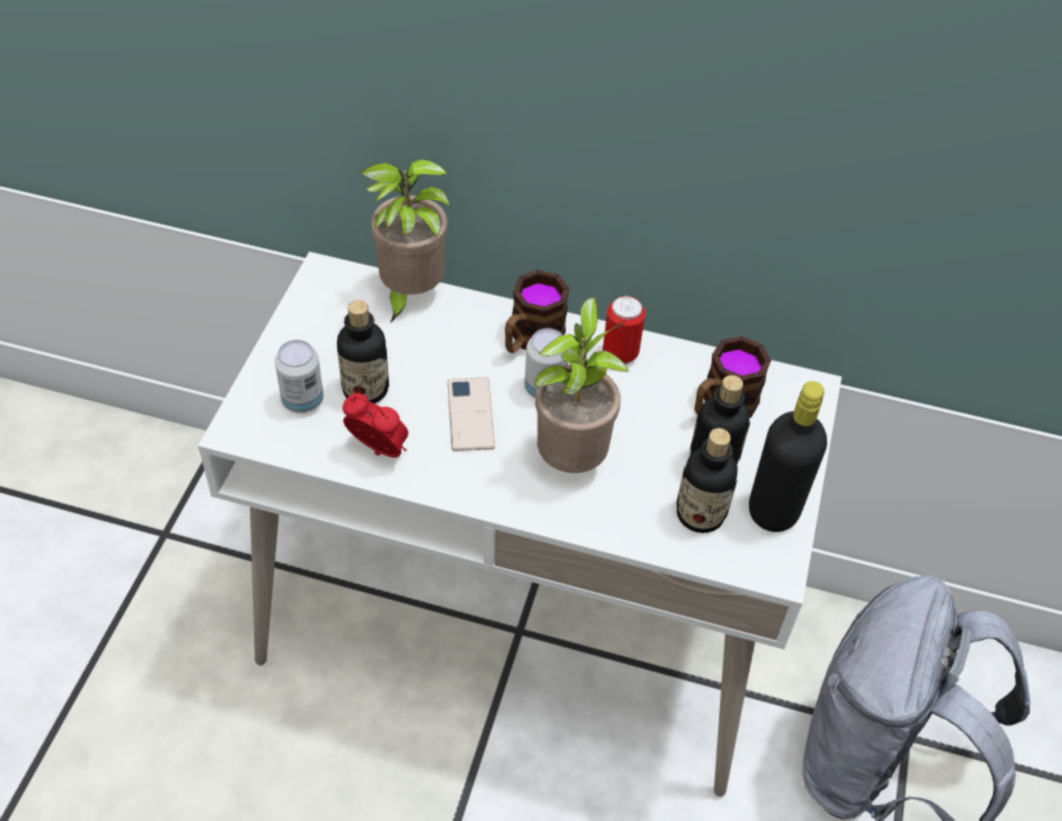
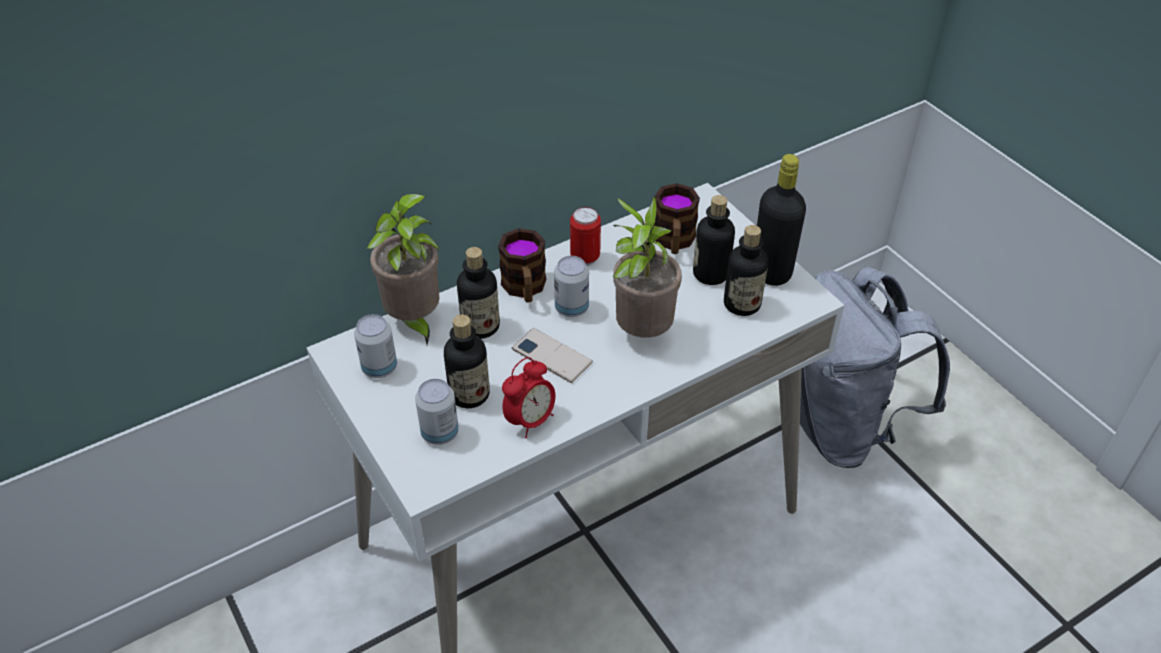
camera: 45 degrees left, 5 degrees down
alarm clock [343,393,408,458] -> alarm clock turned 150 degrees clockwise [502,357,556,438]
none -> can [354,314,397,378]
none -> bottle [457,247,500,339]

